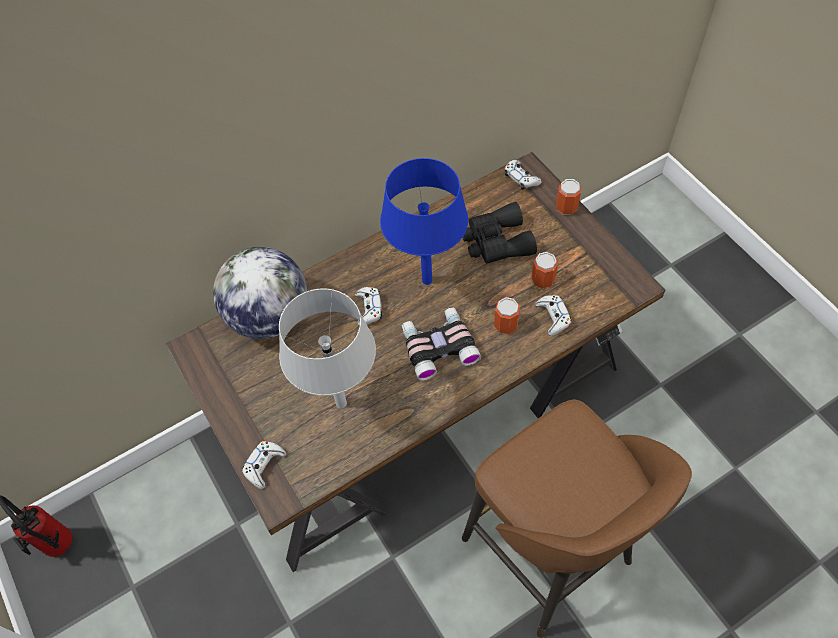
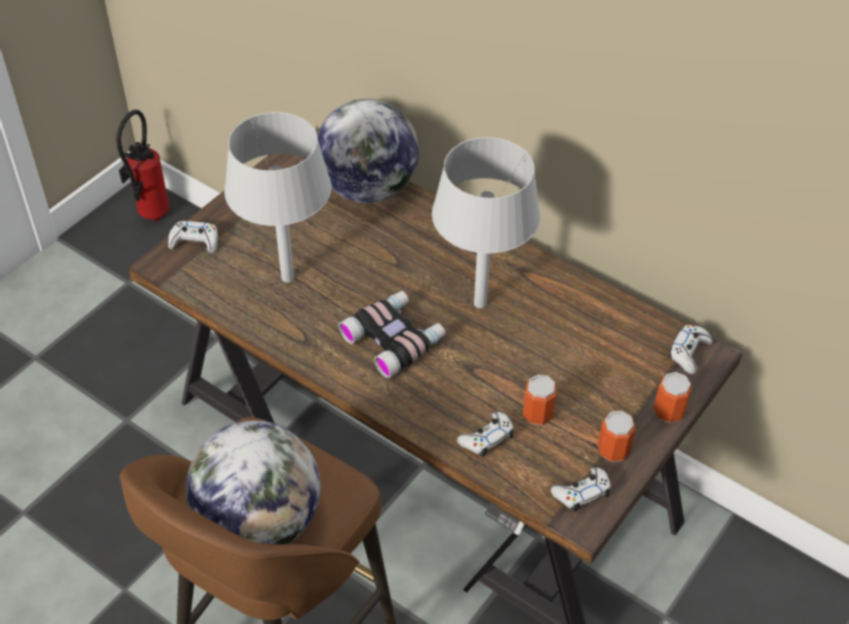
camera: 65 degrees right, 10 degrees down
white game controller [355,287,382,326] -> white game controller moved to [551,467,611,512]
blue table lamp [380,158,468,285] -> grey table lamp [432,137,540,308]
black binoculars [462,202,537,264] -> none
can [494,297,520,334] -> can moved to [598,411,636,462]
none -> globe [185,420,320,544]

